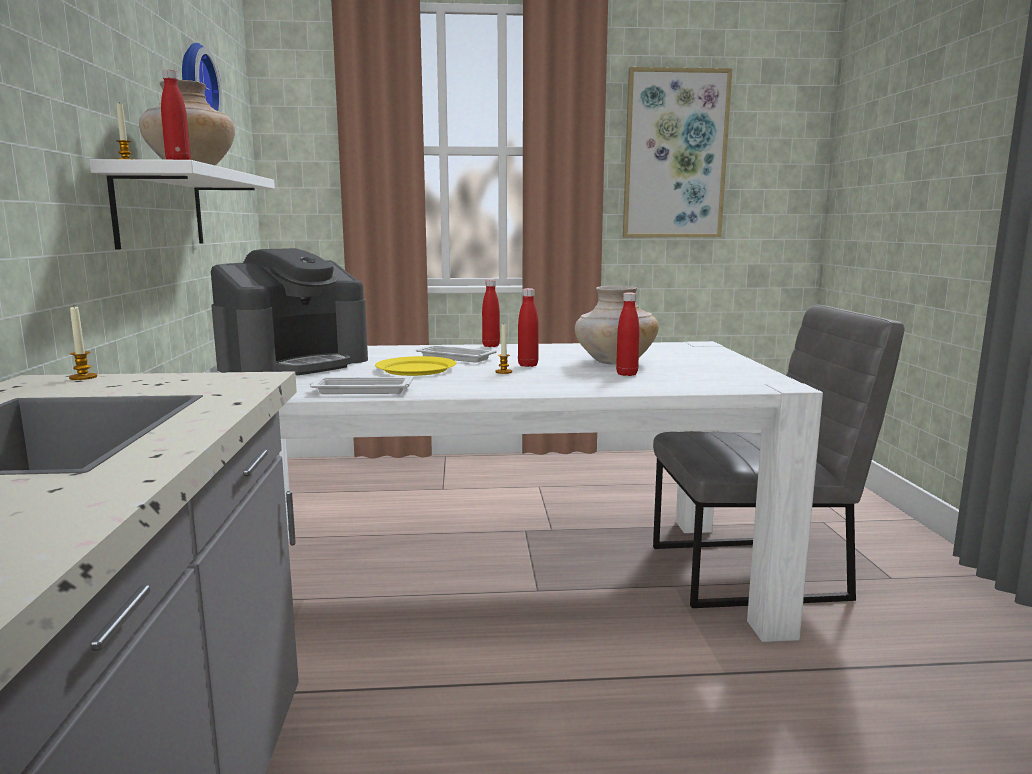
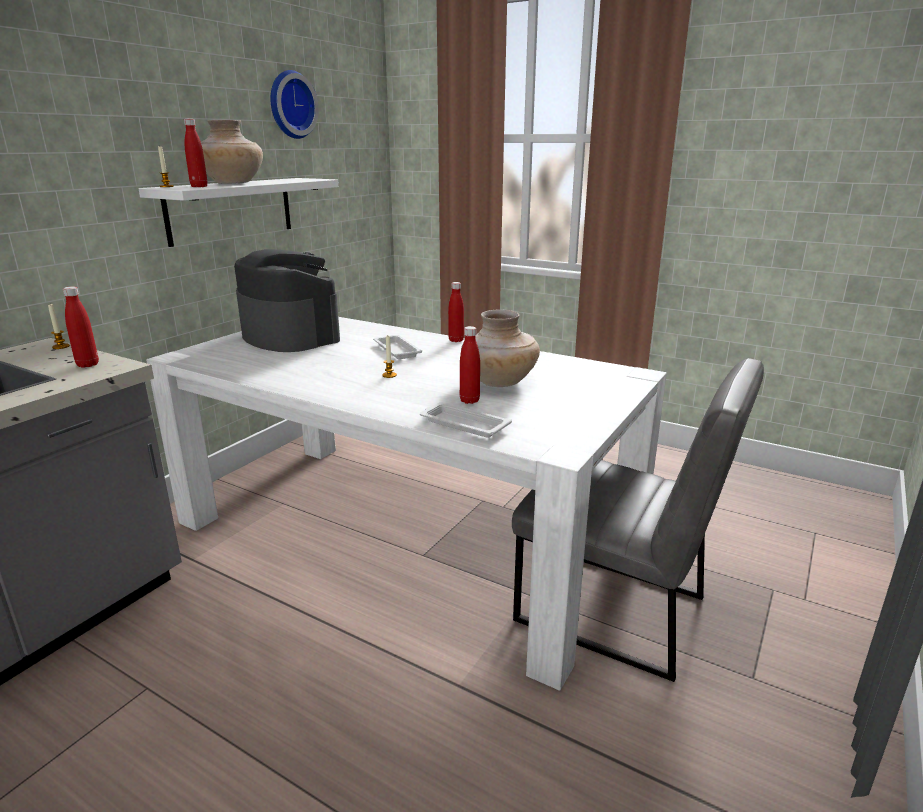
camera: 35 degrees right, 10 degrees up
coffee machine [211,248,368,375] -> coffee machine turned 120 degrees counterclockwise [234,249,340,352]
white tray [310,376,413,394] -> white tray moved to [420,402,512,438]
yellow plate [375,356,456,376] -> none
red bottle [518,288,539,367] -> red bottle moved to [63,286,99,368]
picture [623,67,732,237] -> none

